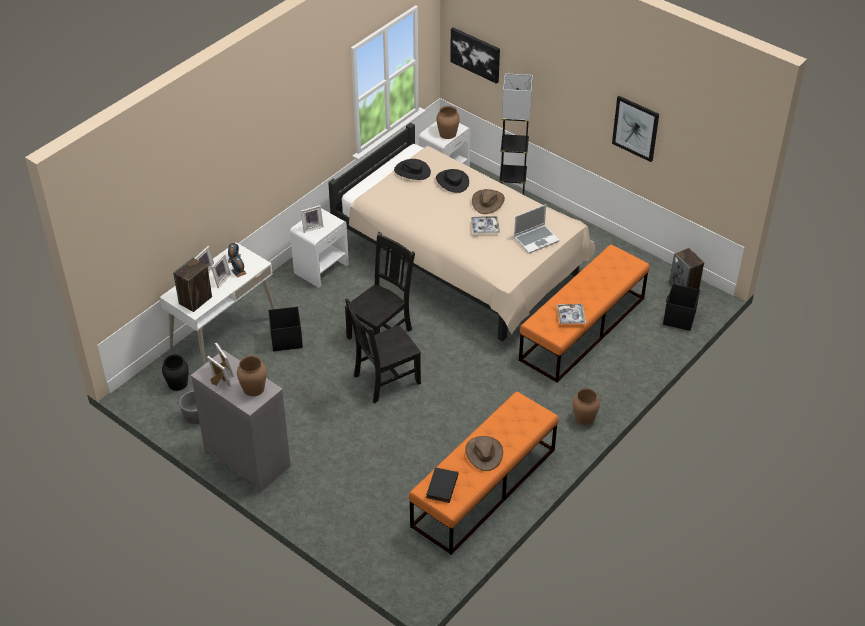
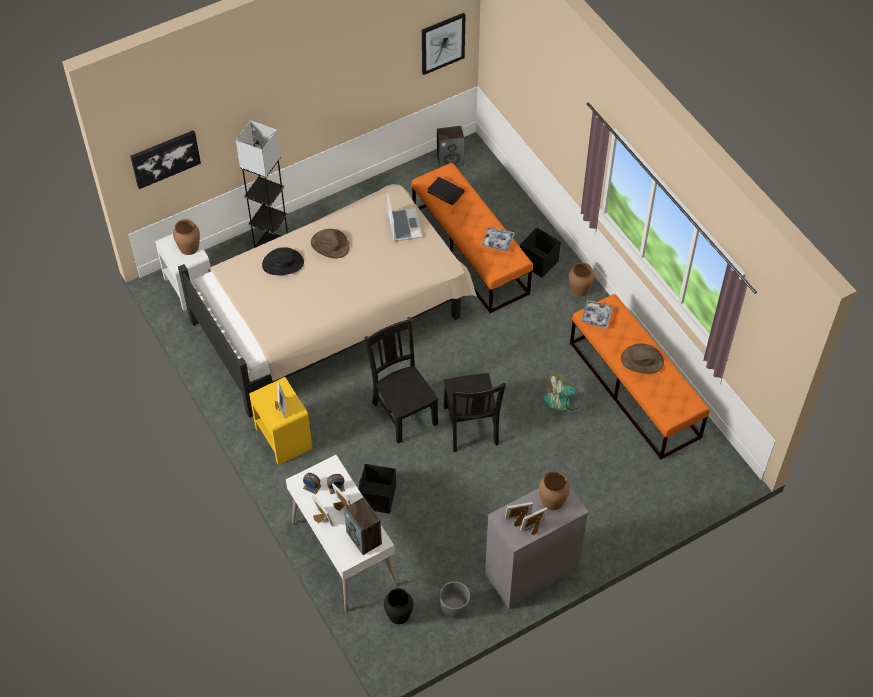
camera: 70 degrees left, 10 degrees up
white nightstand [290,208,349,288] -> yellow nightstand [249,377,312,465]
black hat [394,159,431,180] -> none
black book [426,467,458,503] -> black book moved to [427,177,464,206]
tray [471,216,500,234] -> tray moved to [581,300,613,328]
picture [612,96,659,162] -> picture moved to [422,13,466,75]
black storage box [663,284,700,331] -> black storage box moved to [520,228,561,278]
none -> fan [544,373,583,412]

